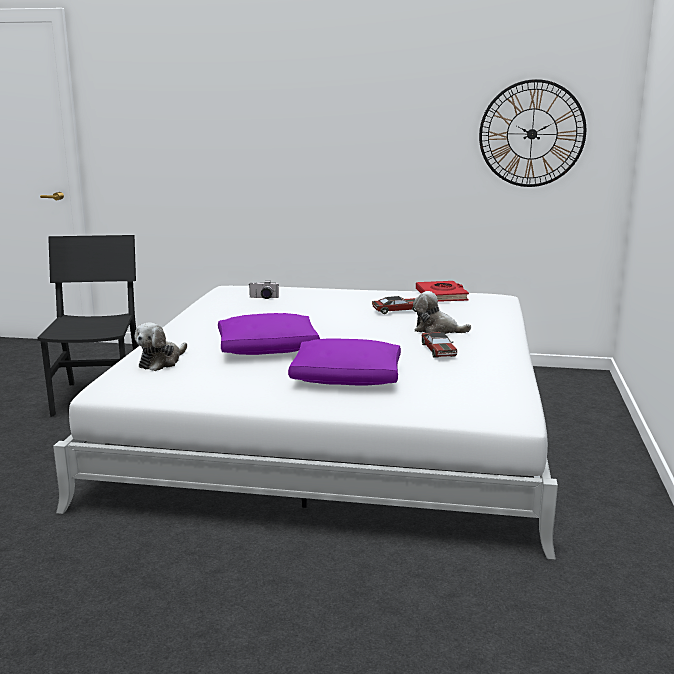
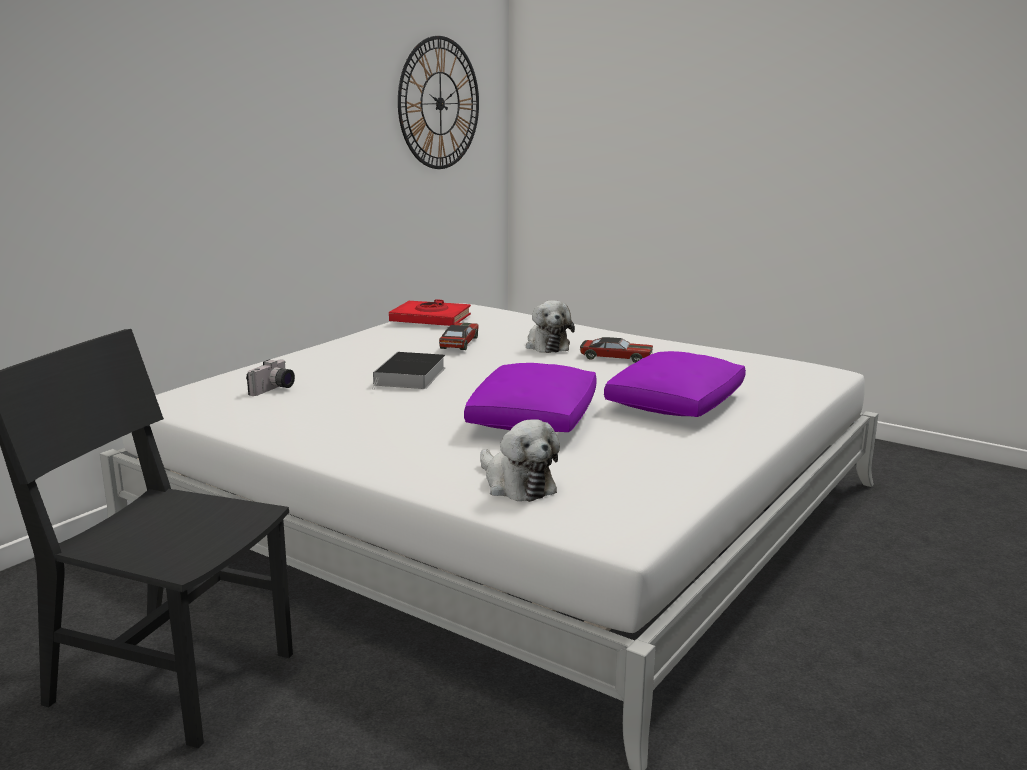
camera: 65 degrees left, 0 degrees up
plush toy [413,291,471,334] -> plush toy turned 60 degrees counterclockwise [526,300,575,353]
none -> book [372,352,445,390]

